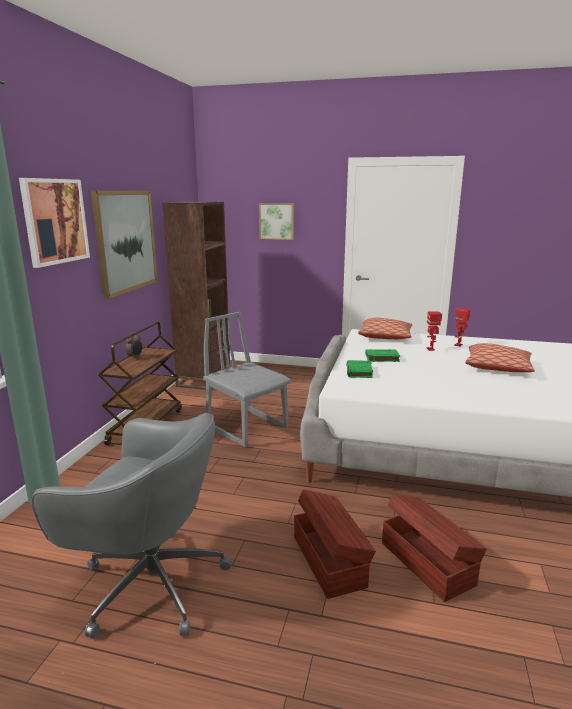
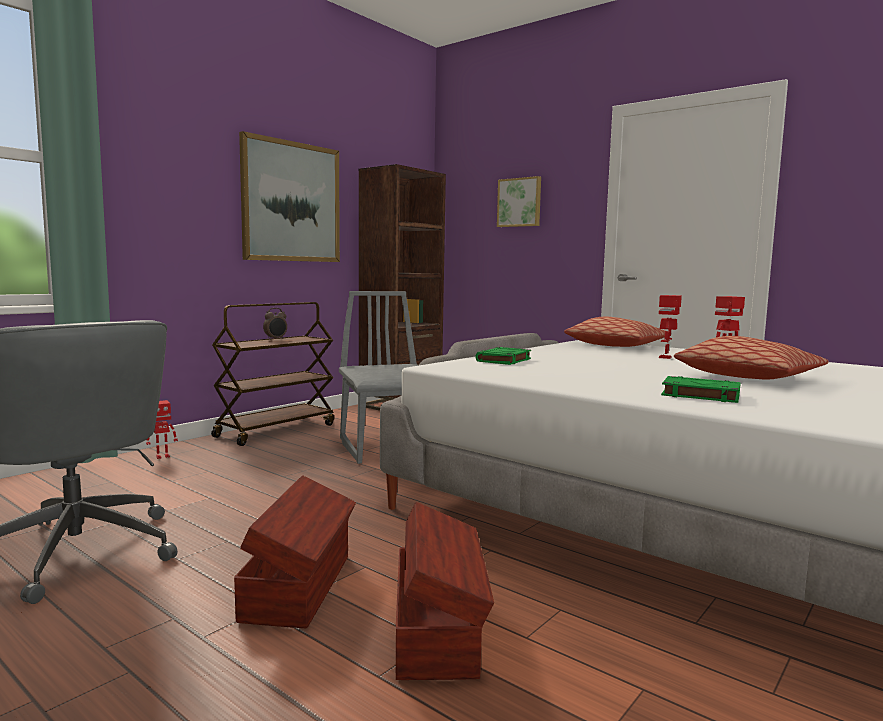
camera: 25 degrees right, 10 degrees down
picture [19,178,90,268] -> none
green book [365,349,400,362] -> green book moved to [661,376,741,403]
none -> toy robot [146,400,178,459]

